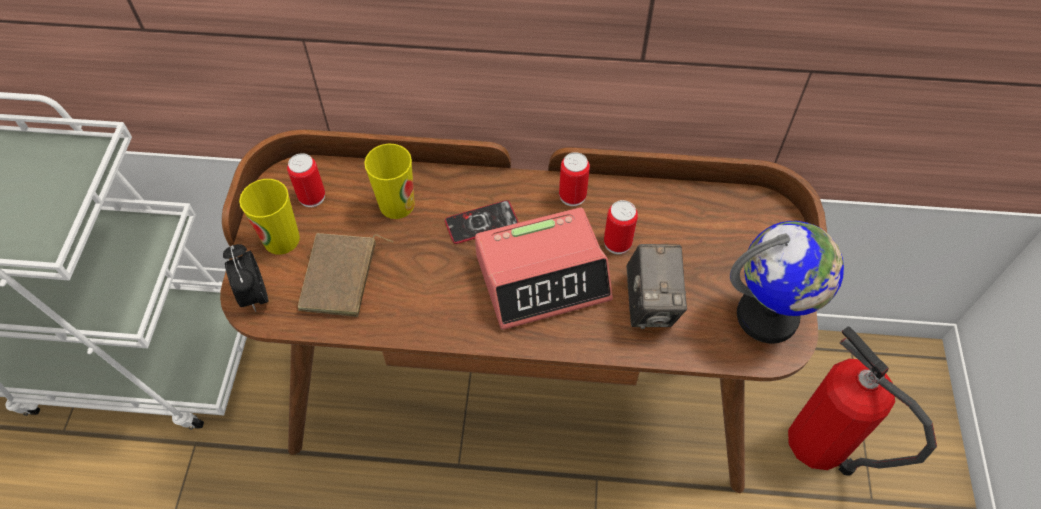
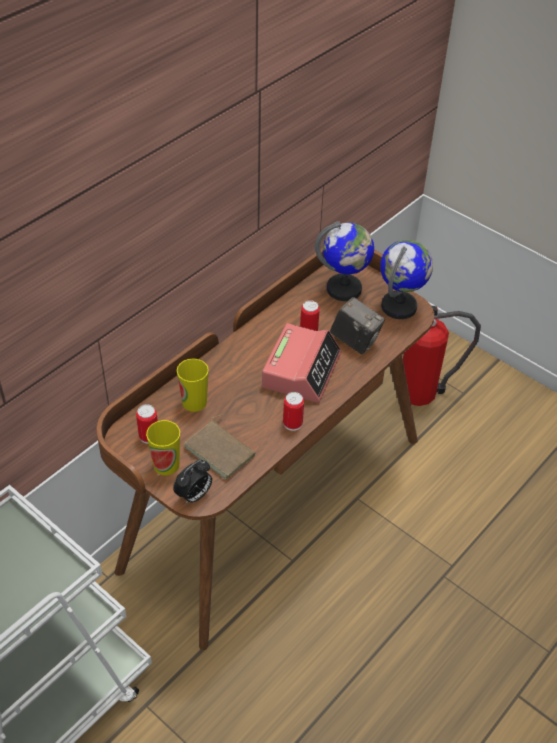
camera: 55 degrees left, 10 degrees down
alarm clock [223,244,268,312] -> alarm clock turned 60 degrees counterclockwise [173,460,212,504]
phone [445,200,519,244] -> none
can [559,152,590,206] -> can moved to [283,392,304,431]
none -> globe [315,221,374,301]

